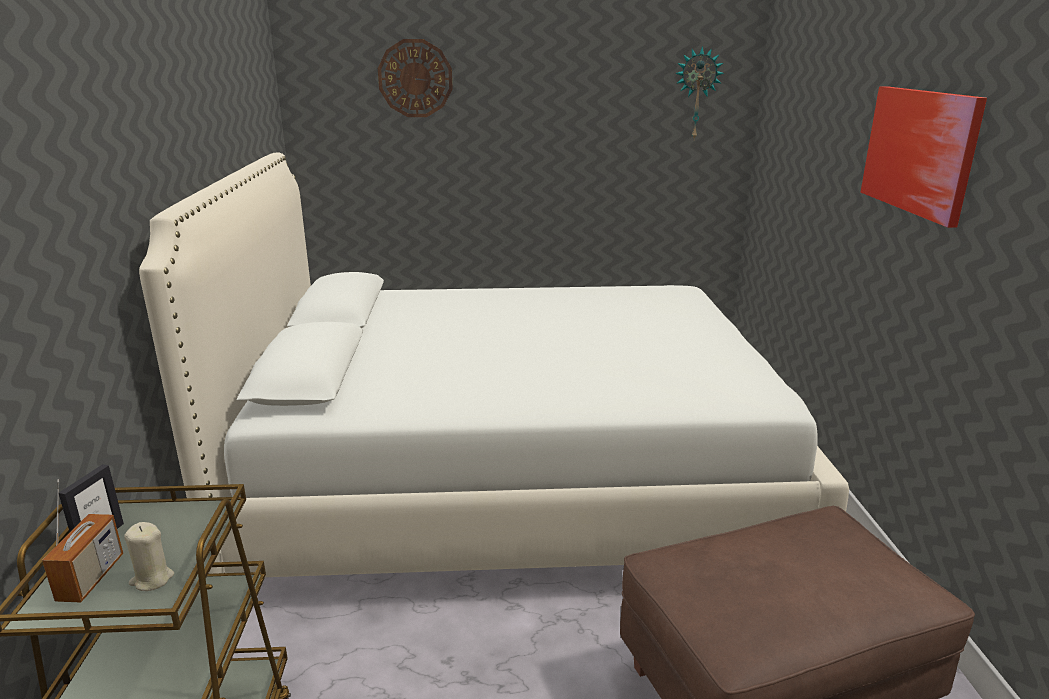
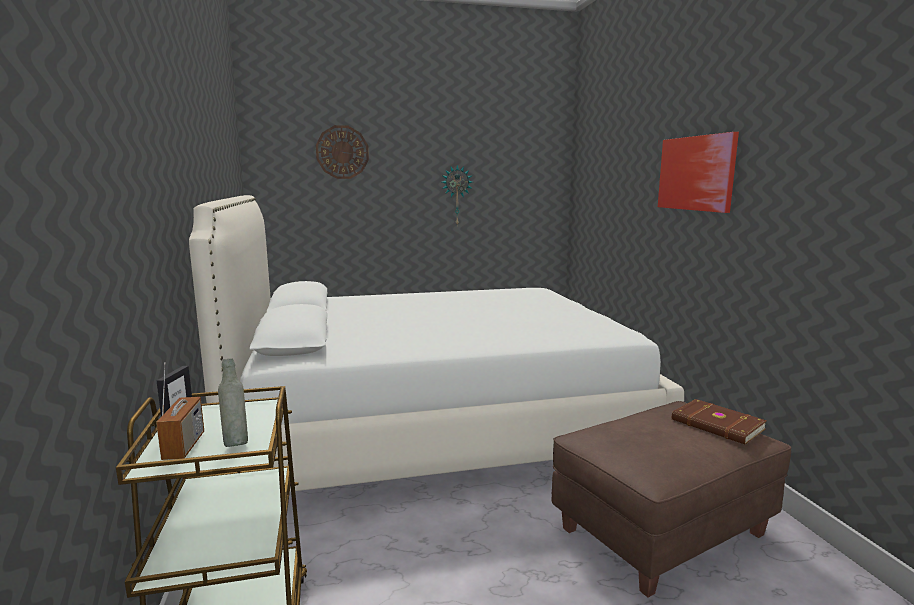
camera: 10 degrees left, 10 degrees down
beige candle [124,522,174,591] -> grey bottle [218,359,248,447]
wall clock [675,46,724,139] -> wall clock moved to [442,165,472,225]
none -> brown book [672,399,767,445]

